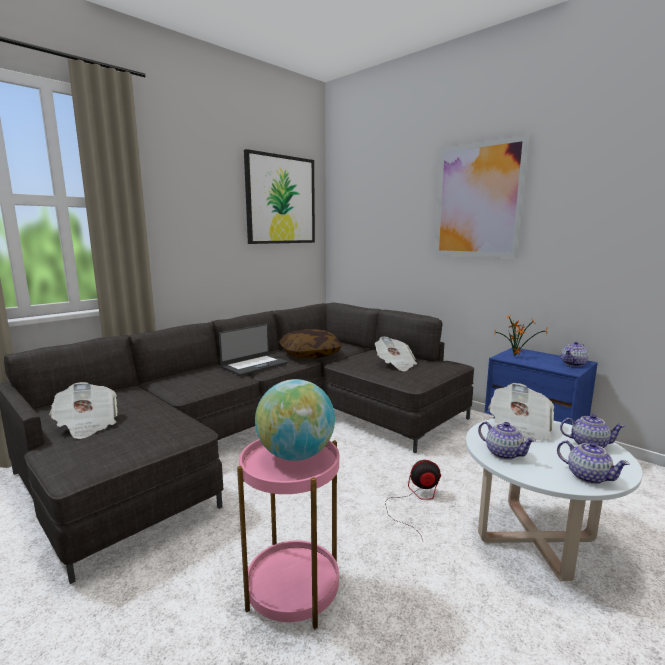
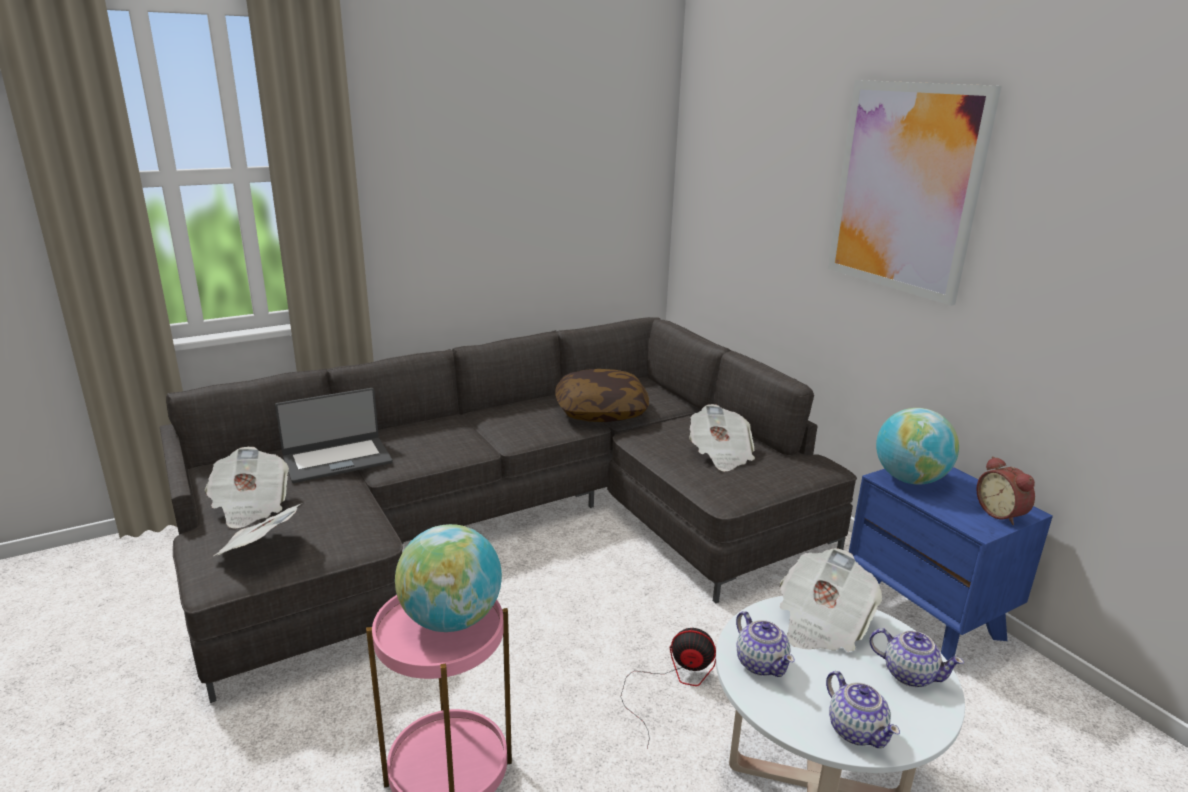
camera: 15 degrees right, 10 degrees up
laptop [219,324,288,376] -> laptop moved to [275,388,393,483]
picture [244,149,315,244] -> none
potted plant [493,314,548,356] -> globe [876,408,959,485]
teapot [561,342,589,367] -> alarm clock [976,456,1035,525]
none -> newspaper [212,503,302,557]

